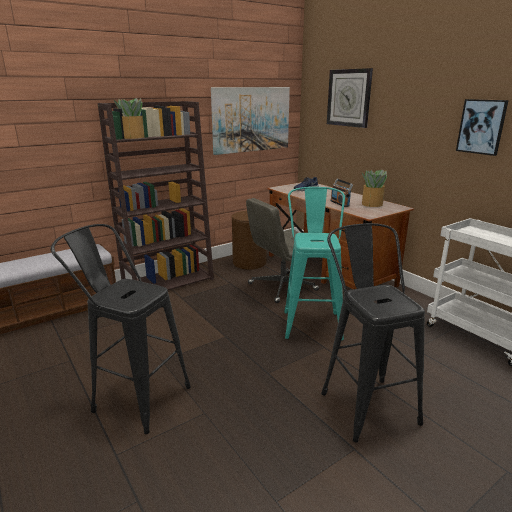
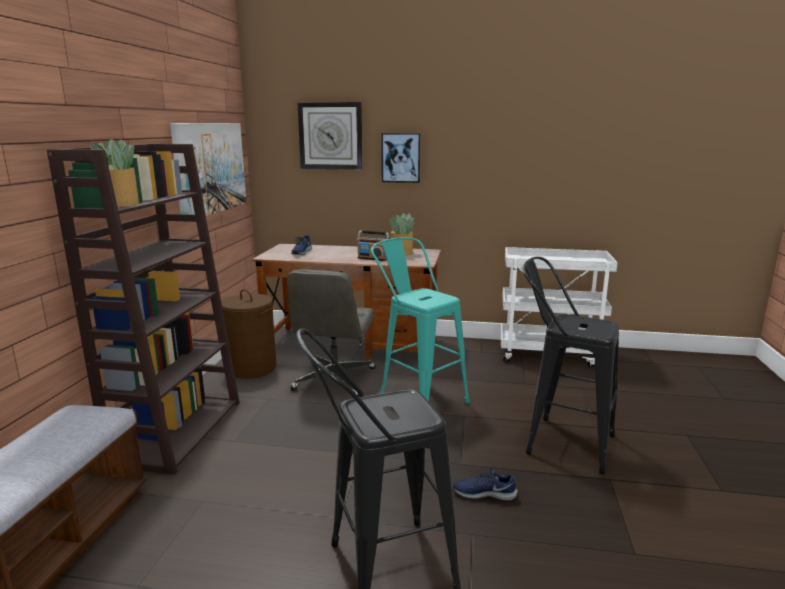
camera: 45 degrees left, 5 degrees down
picture [456,99,509,156] -> picture moved to [382,133,420,183]
none -> blue shoe [453,468,517,500]

